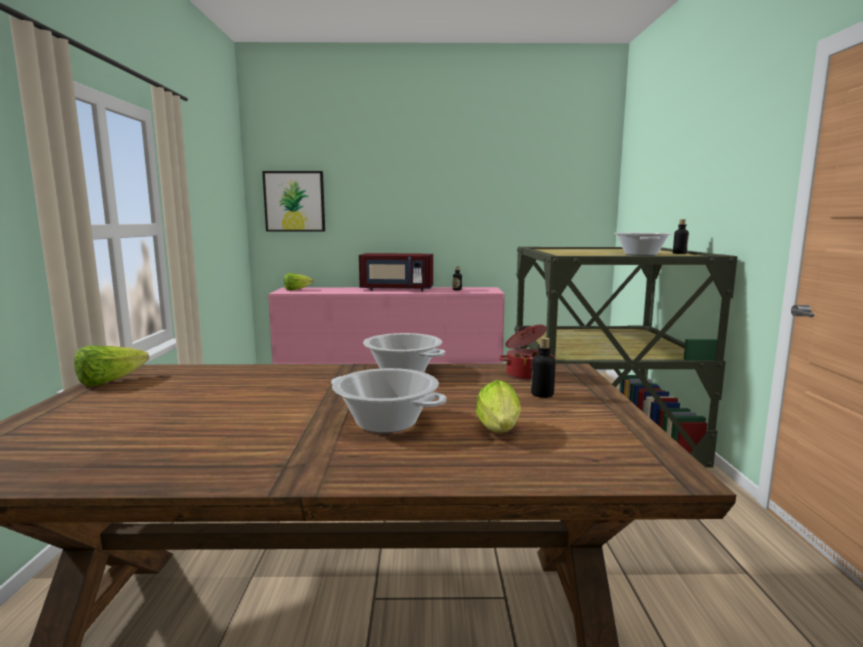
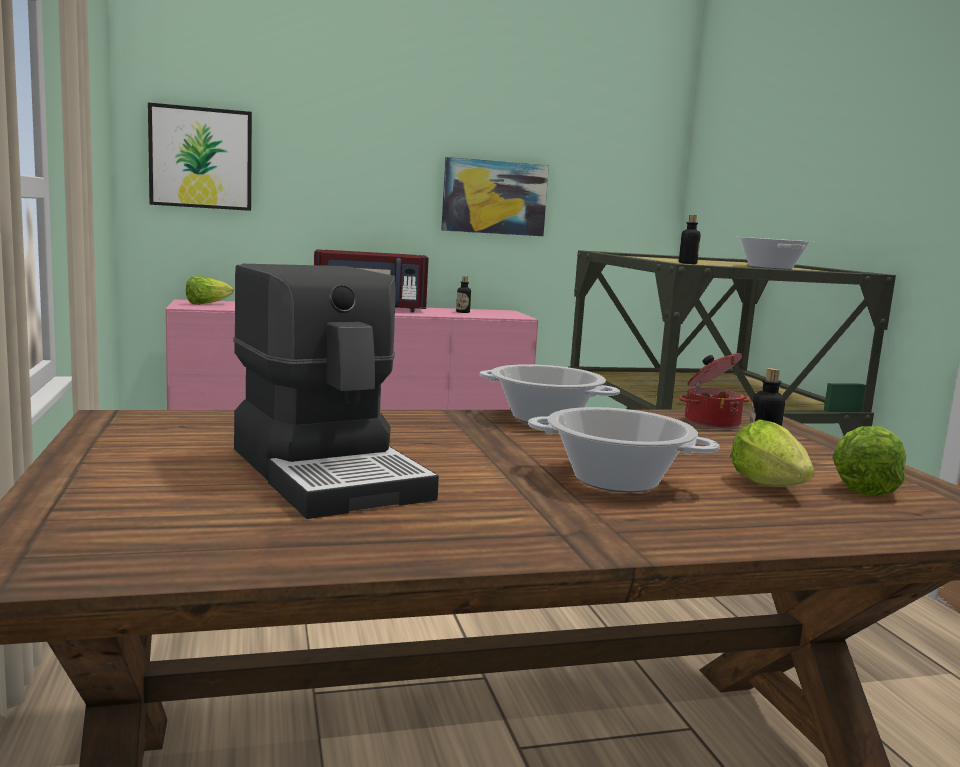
camera: 15 degrees left, 0 degrees up
lettuce [74,346,149,386] -> lettuce moved to [832,426,906,496]
bottle [673,220,689,254] -> bottle moved to [679,215,701,264]
none -> coffee machine [233,264,439,519]
none -> picture [441,157,549,236]

